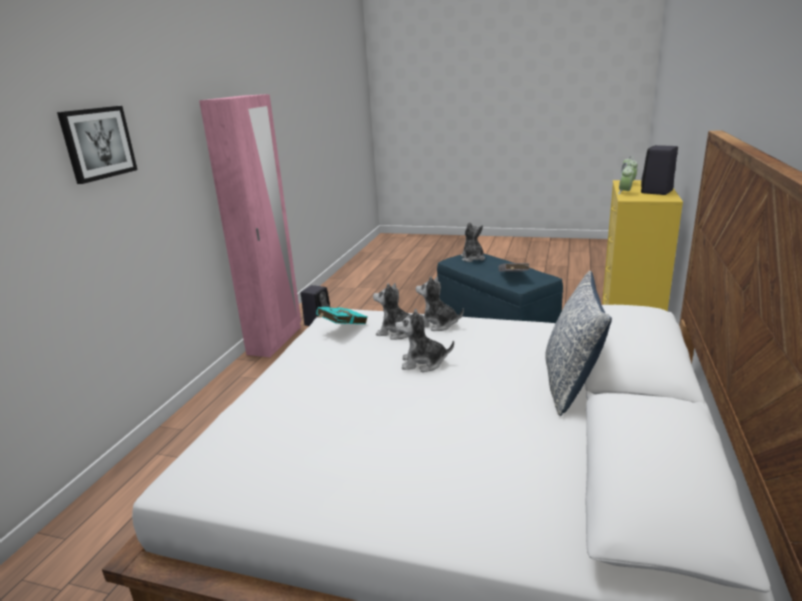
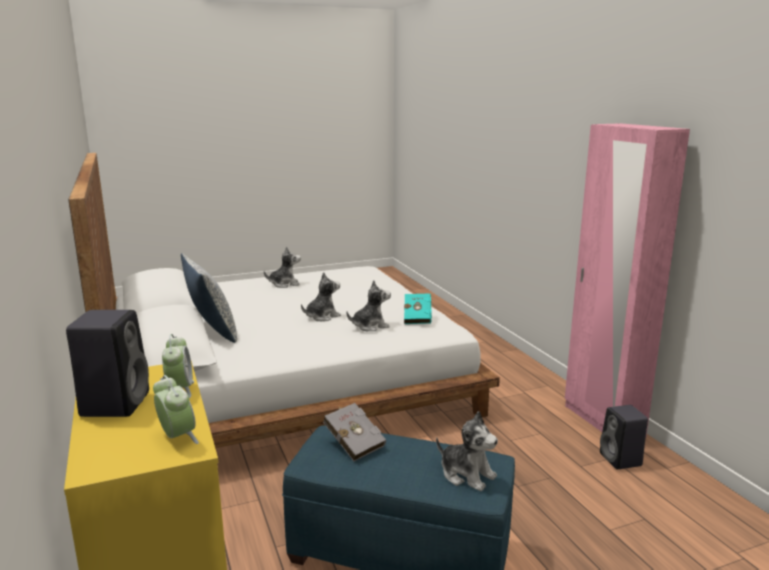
camera: 140 degrees right, 5 degrees down
picture [57,106,138,184] -> none
plush toy [416,276,464,331] -> plush toy moved to [264,246,301,288]

